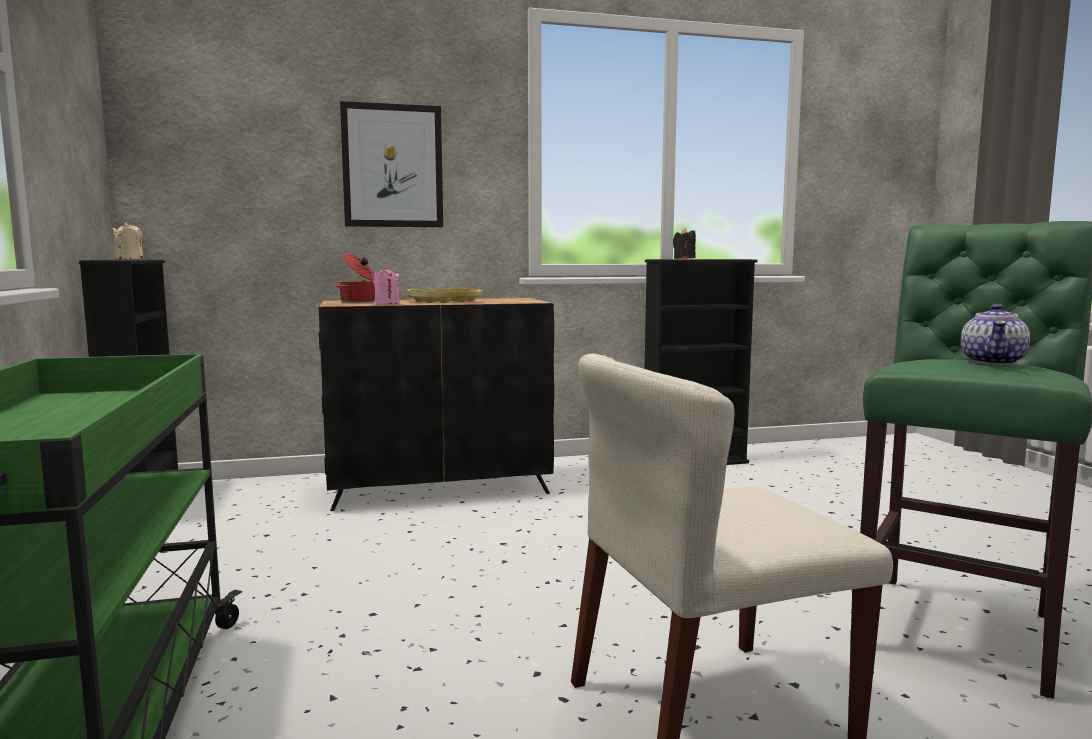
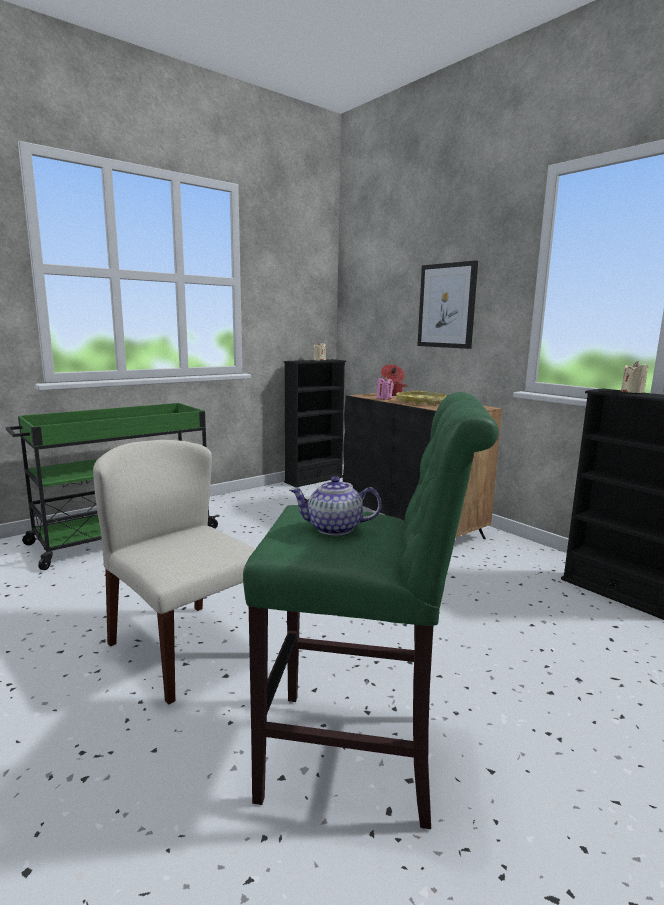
camera: 65 degrees right, 5 degrees up
black candle [673,228,696,259] -> beige candle [621,361,648,393]

